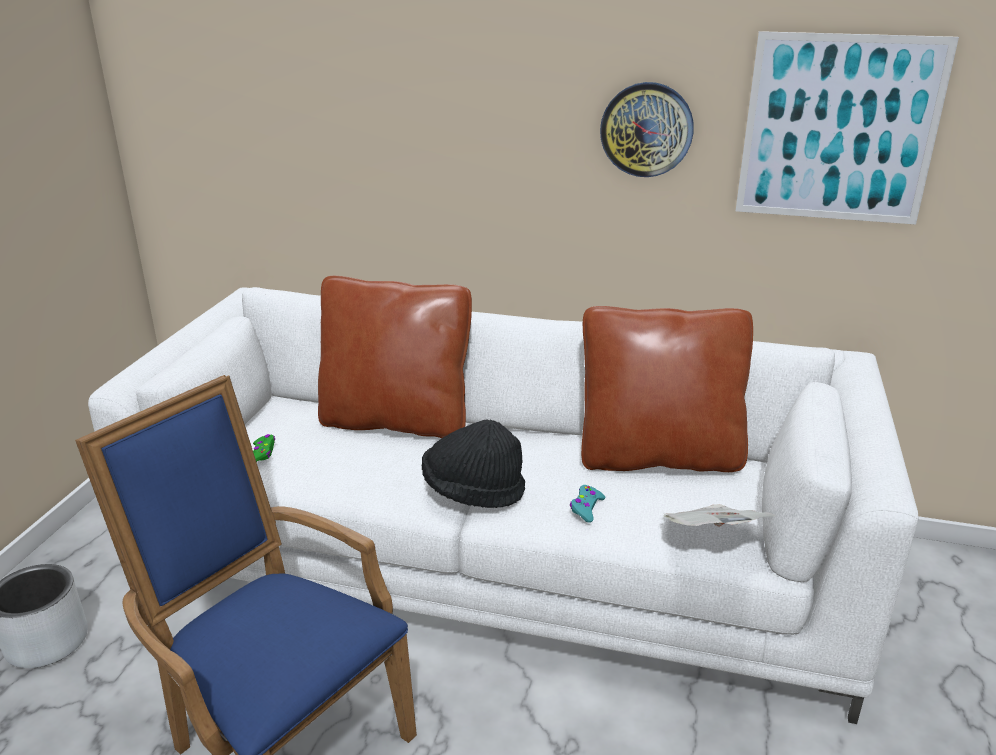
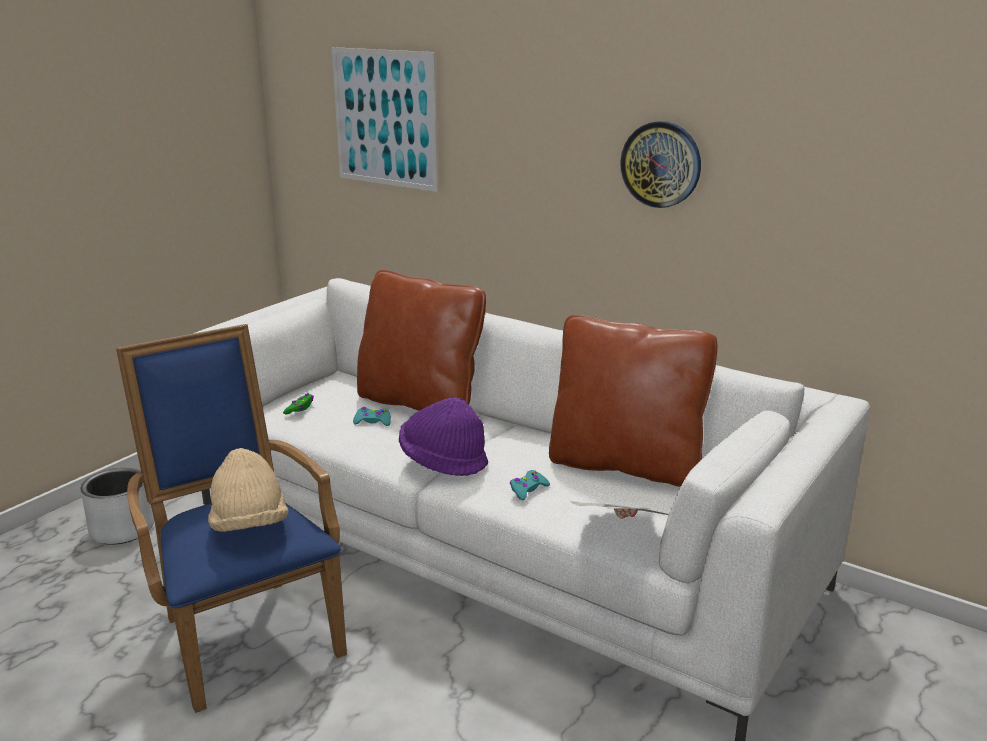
camera: 20 degrees right, 5 degrees down
black hat [422,419,525,508] -> purple hat [399,397,488,476]
picture [736,31,959,225] -> picture moved to [332,47,438,192]
none -> beige hat [208,448,289,532]
none -> turquoise game controller [353,407,391,426]

